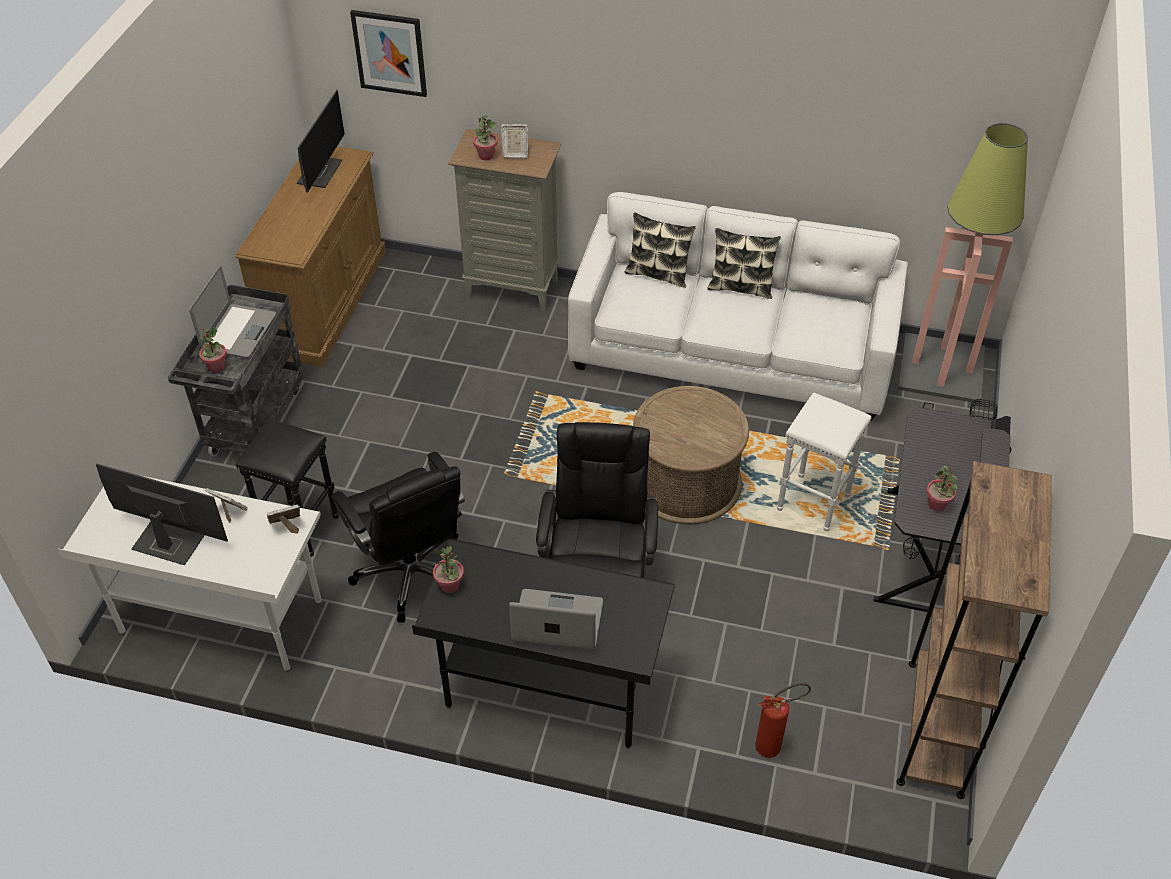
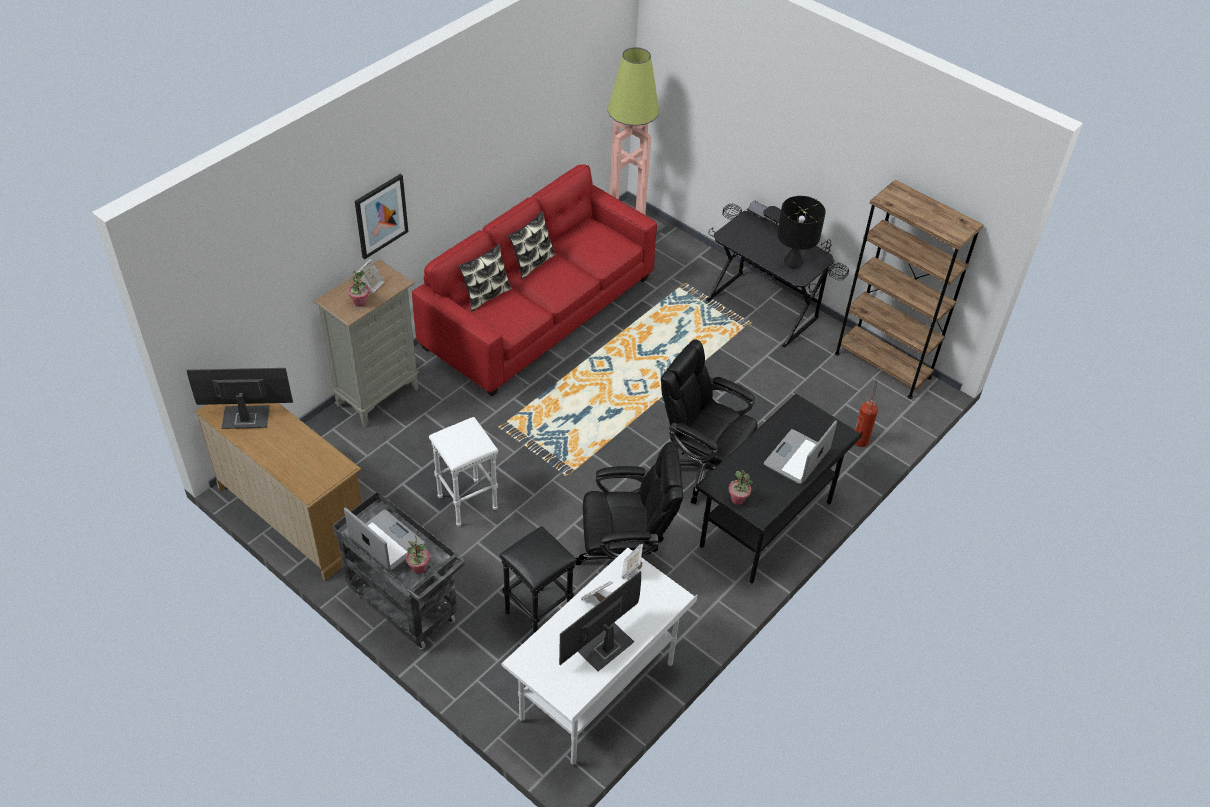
camera: 65 degrees left, 0 degrees up
monitor [297,90,345,193] -> monitor turned 45 degrees counterclockwise [186,368,293,429]
picture [350,10,427,97] -> picture moved to [355,174,408,259]
white sofa [568,192,908,421] -> red sofa [412,165,657,396]
brown coffee table [633,386,749,524] -> none
white stool [777,393,871,531] -> white stool moved to [429,417,498,527]
potted plant [926,466,957,511] -> black table lamp [777,196,826,268]

